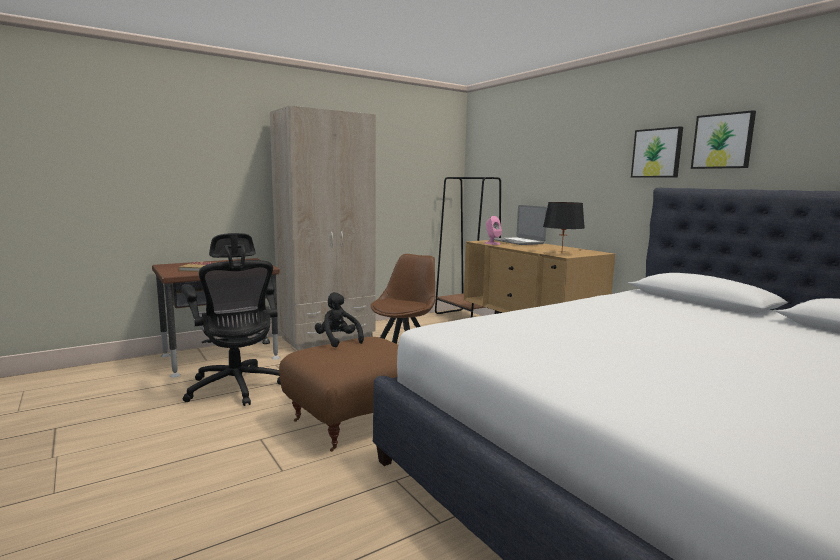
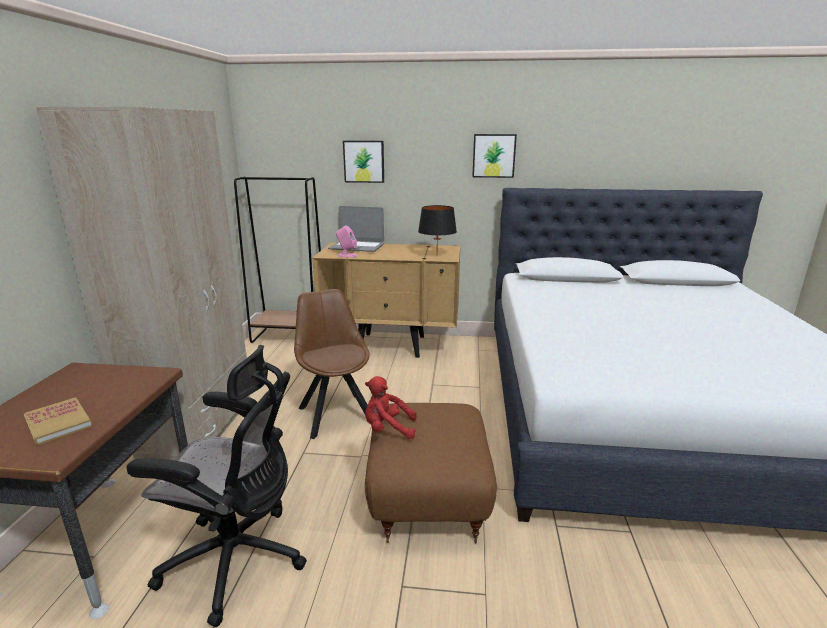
camera: 50 degrees left, 10 degrees up
black plush toy [315,292,364,348] -> red plush toy [365,376,417,439]
picture [691,110,756,169] -> picture moved to [343,141,384,183]

